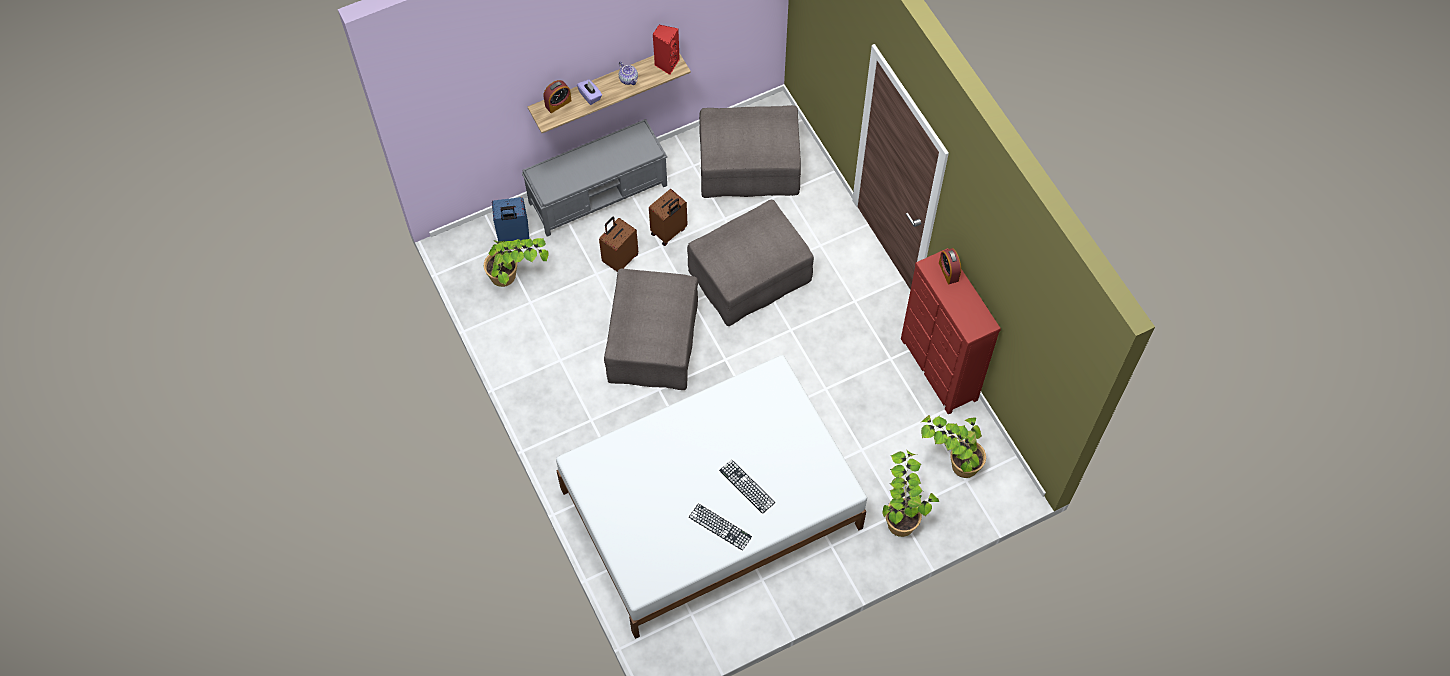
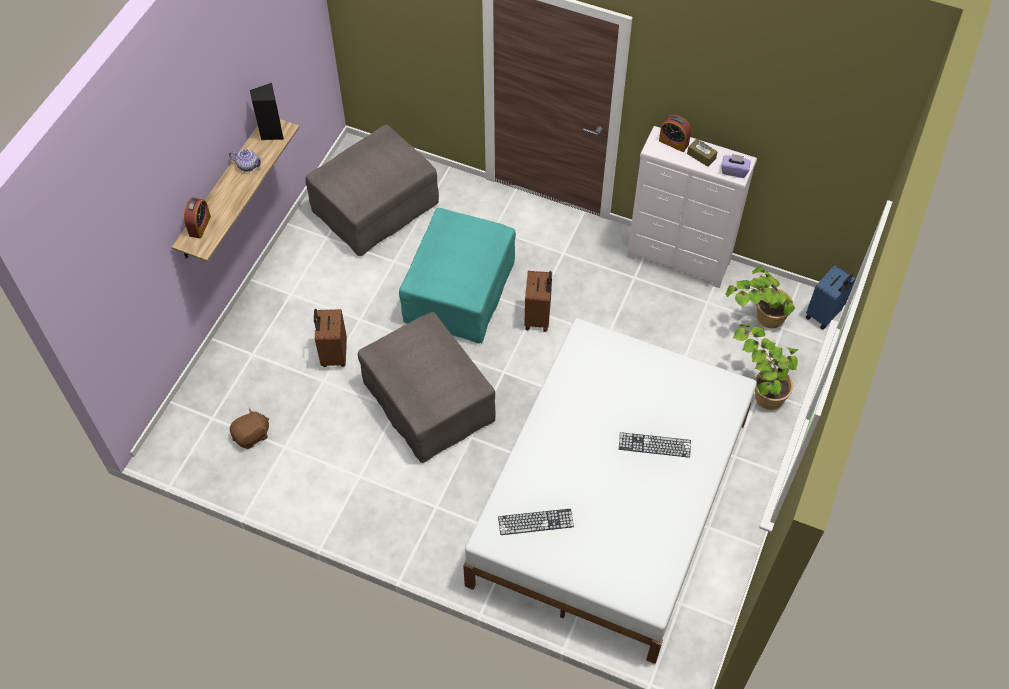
camera: 40 degrees left, 5 degrees down
potted plant [484,238,548,287] -> brown plush toy [230,408,269,449]
blue suitcase [492,197,530,242] -> blue suitcase moved to [805,265,856,330]
grey bench [522,119,667,237] -> none
purple tissue box [577,79,602,105] -> purple tissue box moved to [721,153,751,178]
brown suitcase [649,189,687,246] -> brown suitcase moved to [524,271,552,332]
red speaker [652,25,680,75] -> black speaker [250,83,284,140]
grey ottoman [687,200,814,326] -> turquoise ottoman [399,208,516,344]
keyboard [689,503,752,551] -> keyboard moved to [498,509,574,535]
red dresser [901,248,1001,415] -> white dresser [627,126,757,288]
none -> brown tissue box [687,139,718,167]

